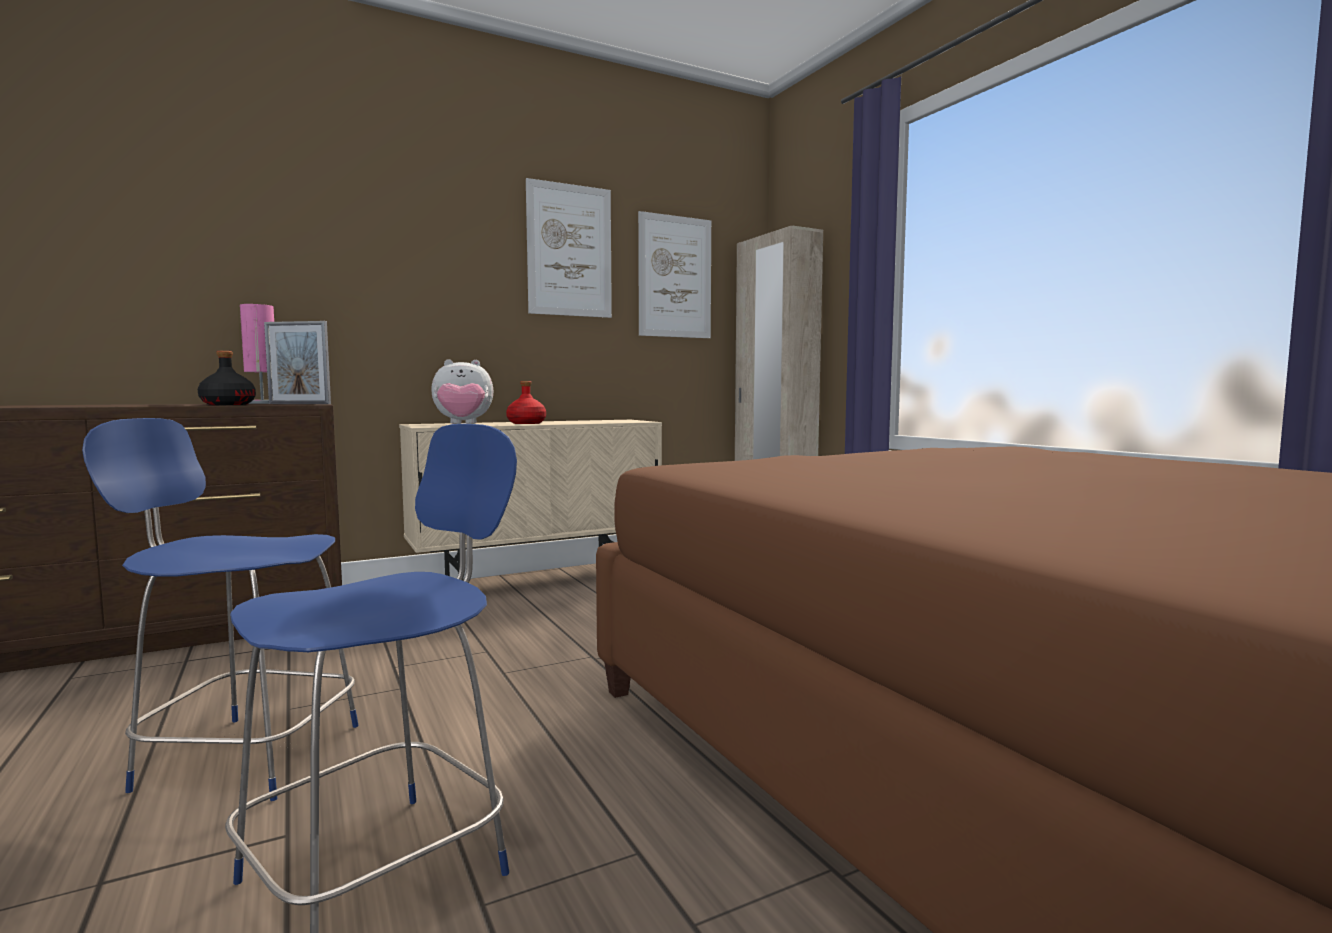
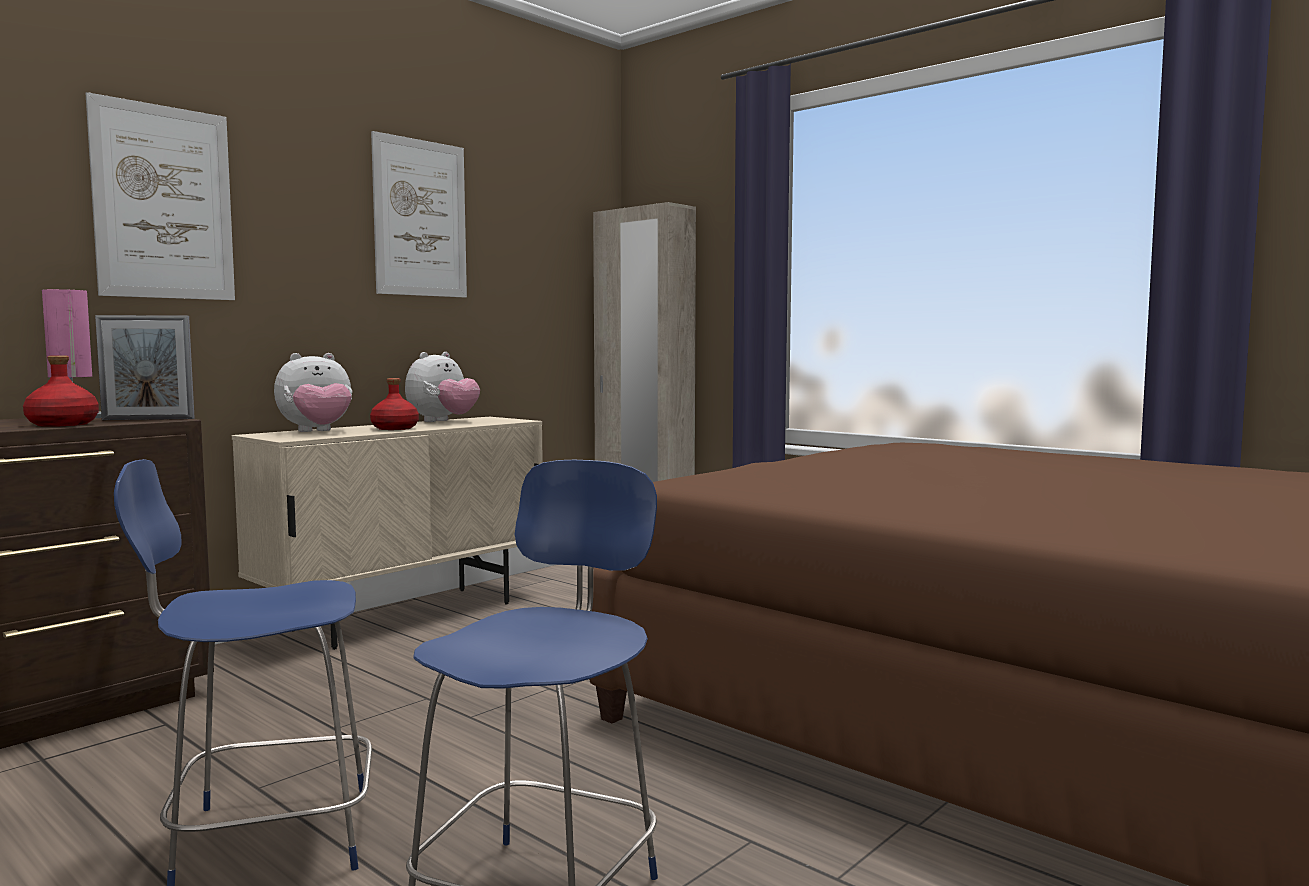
camera: 20 degrees left, 0 degrees up
black bottle [198,351,256,405] -> red bottle [23,355,99,427]
picture [638,211,711,338] -> picture moved to [86,92,235,300]
none -> plush toy [405,352,480,422]

